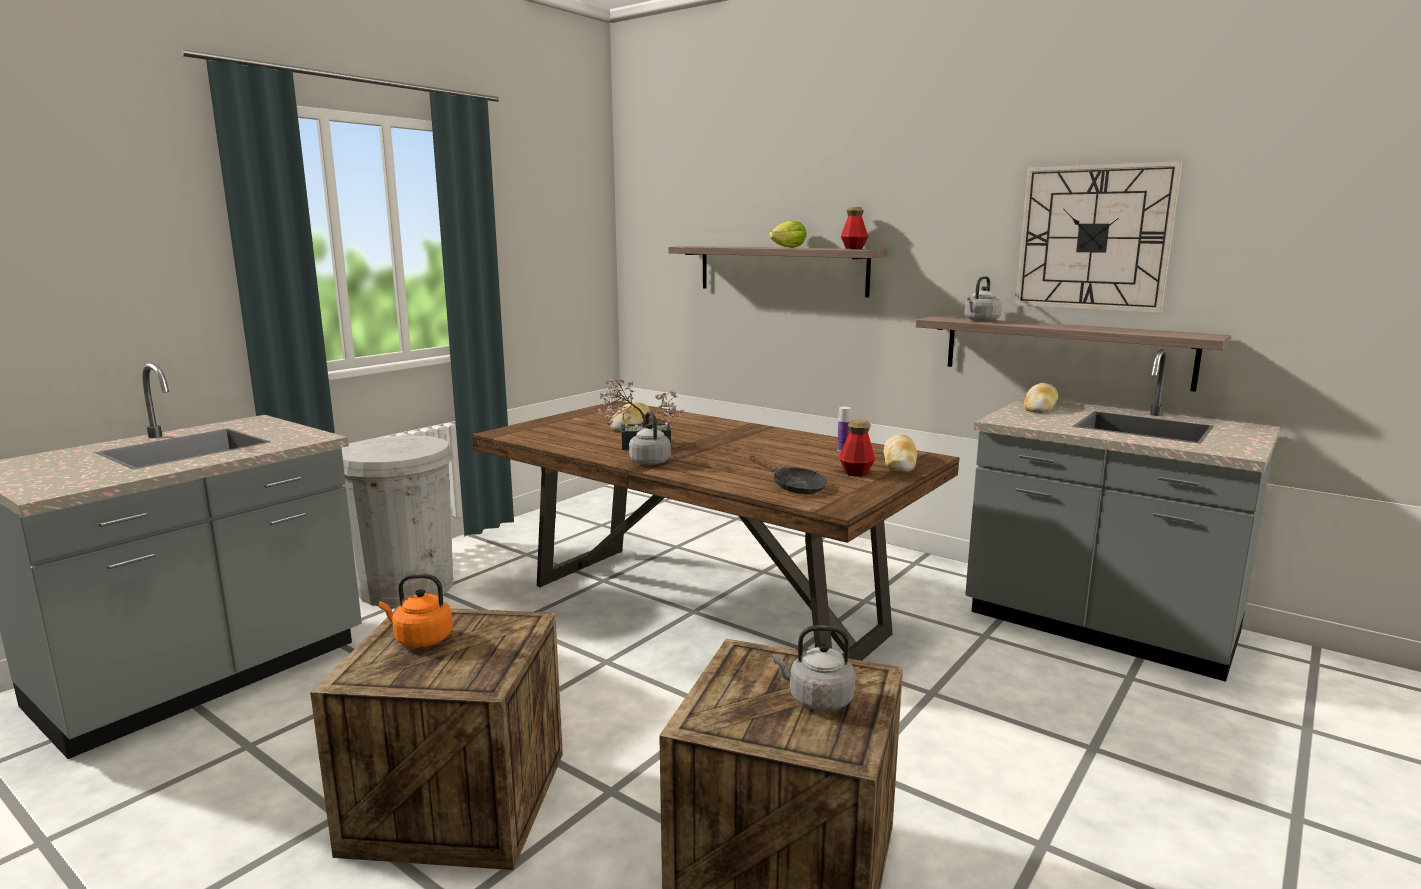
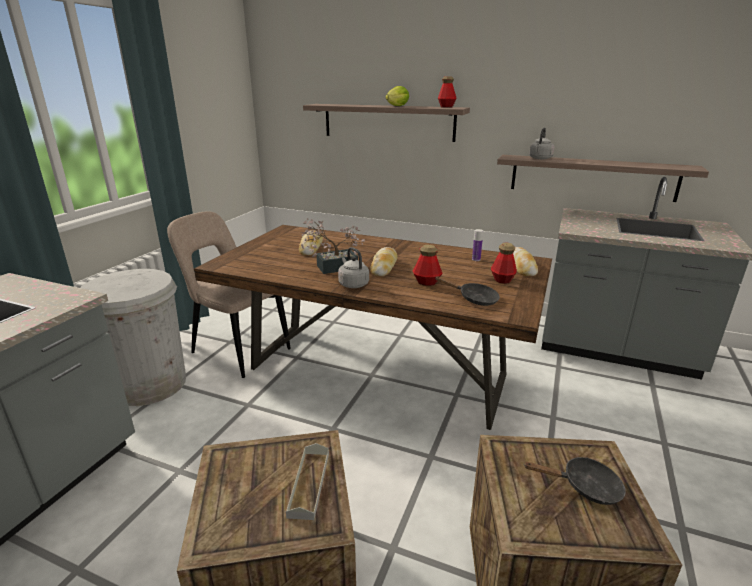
camera: 15 degrees left, 10 degrees up
orange kettle [379,574,453,648] -> none
grey kettle [772,626,856,711] -> black frying pan [523,457,626,505]
wall clock [1014,161,1182,313] -> none
bread [1024,383,1058,413] -> bread moved to [370,247,398,276]
none -> beige chair [167,211,291,378]
none -> grey tray [286,443,329,520]
none -> bottle [413,245,443,286]

